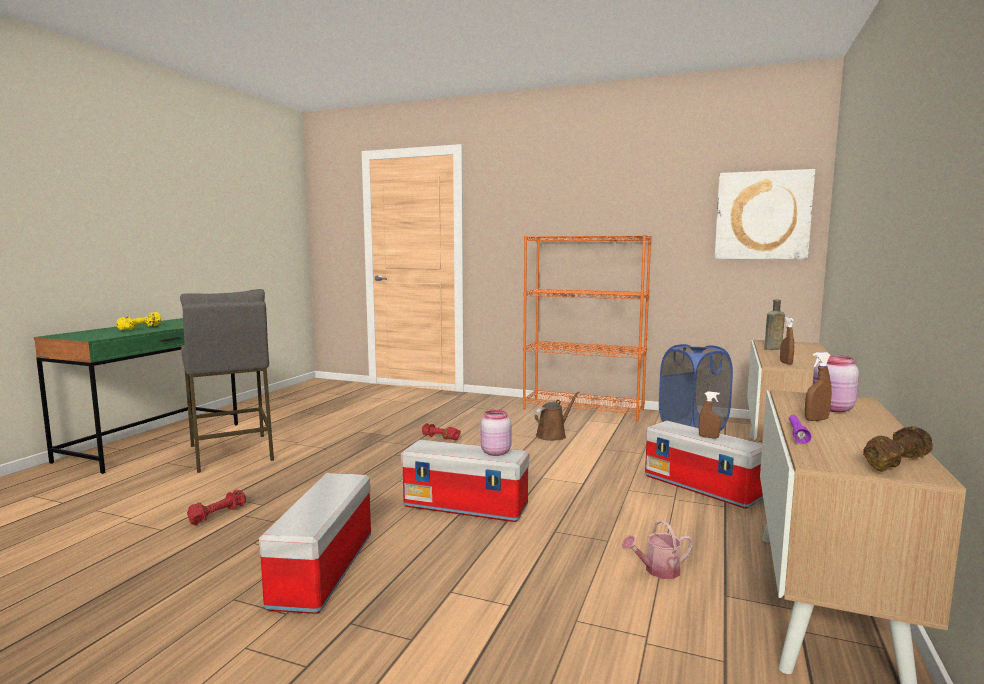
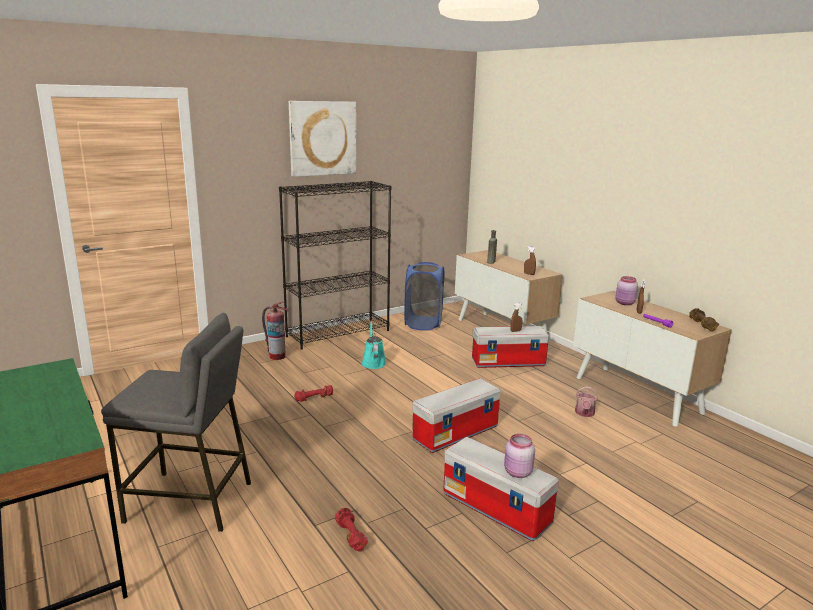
camera: 55 degrees left, 10 degrees up
yellow dumbbell [116,312,161,330] -> none
pink jar [481,410,511,456] -> pink jar moved to [504,434,535,478]
orange bookcase [523,235,652,421] -> black bookcase [279,181,391,350]
brown watering can [535,391,580,441] -> turquoise watering can [361,322,386,369]
picture [714,169,815,260] -> picture moved to [289,101,356,177]
none -> fire extinguisher [262,302,288,360]

